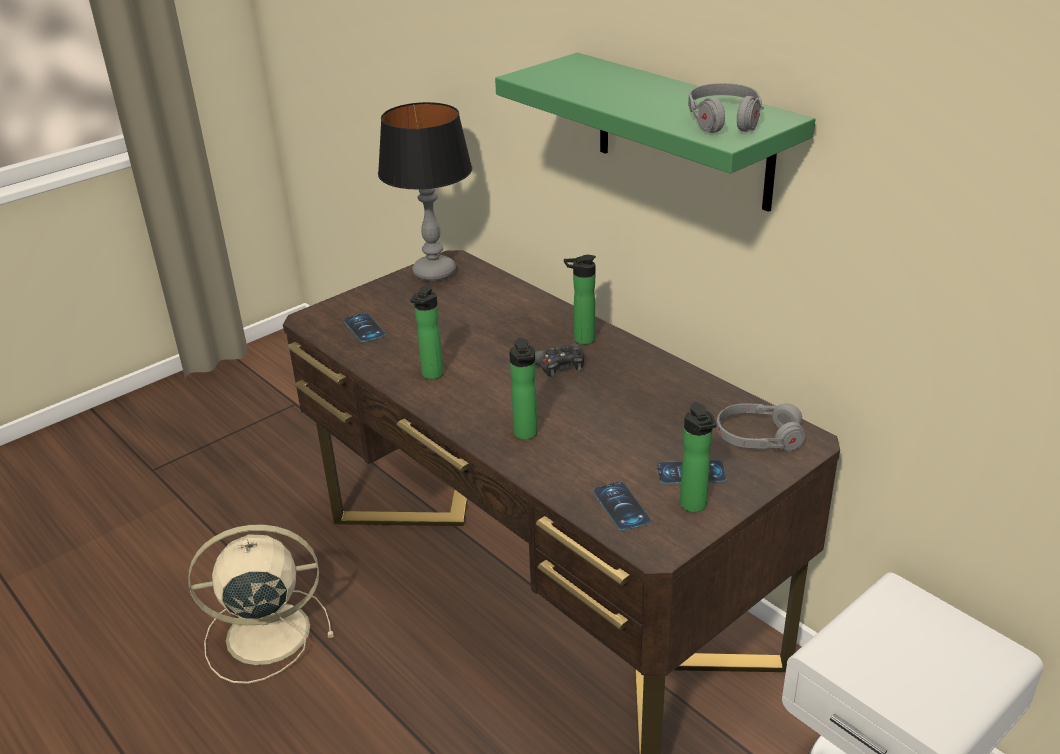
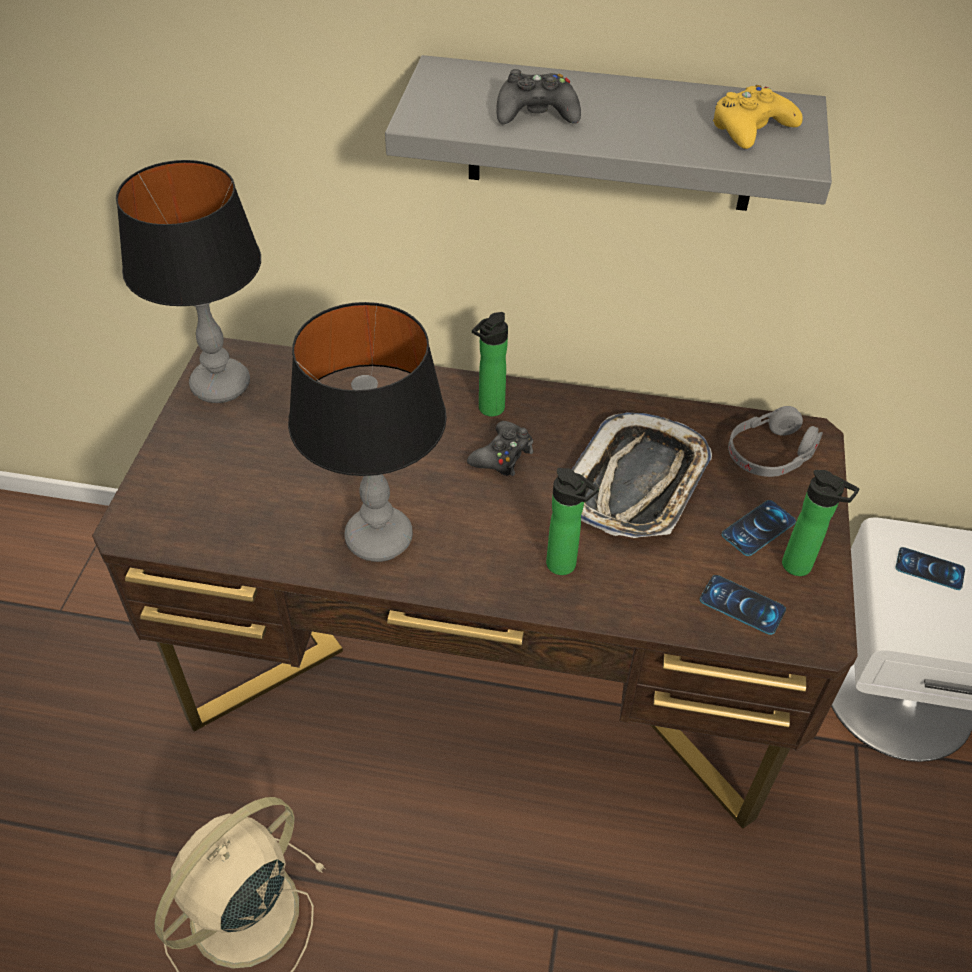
camera: 40 degrees left, 15 degrees up
phone [343,313,386,342] -> phone moved to [895,547,965,590]
bottle [410,284,444,379] -> table lamp [288,302,447,562]
green shelf [495,53,815,212] -> grey shelf [385,55,832,211]
grey headphones [688,83,764,133] -> yellow game controller [713,85,803,149]
none -> black game controller [497,69,581,124]
none -> tray [571,412,712,538]

